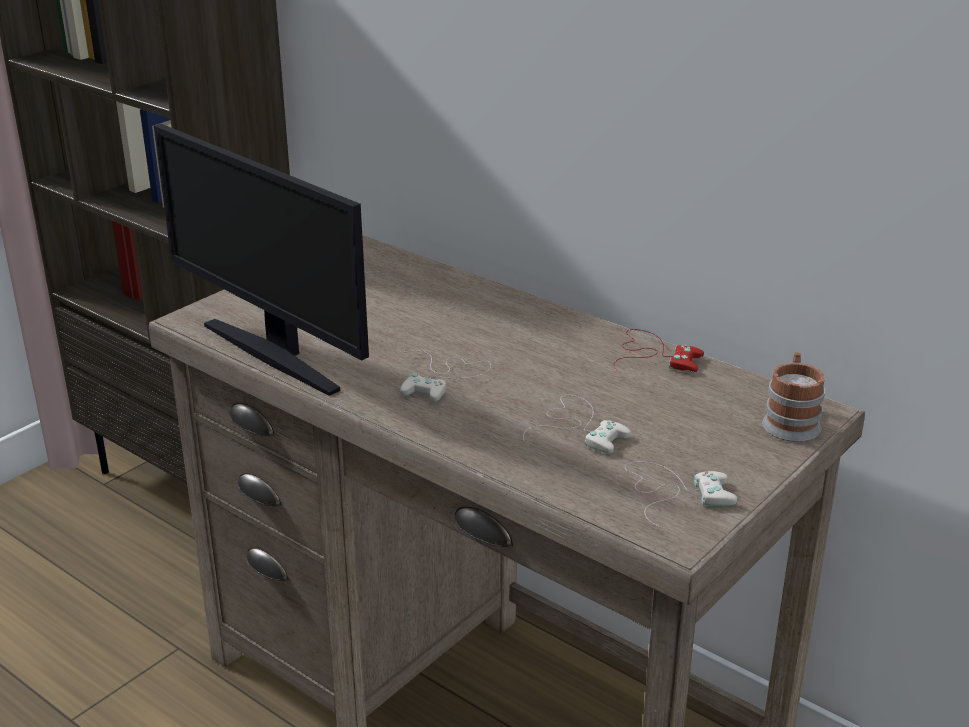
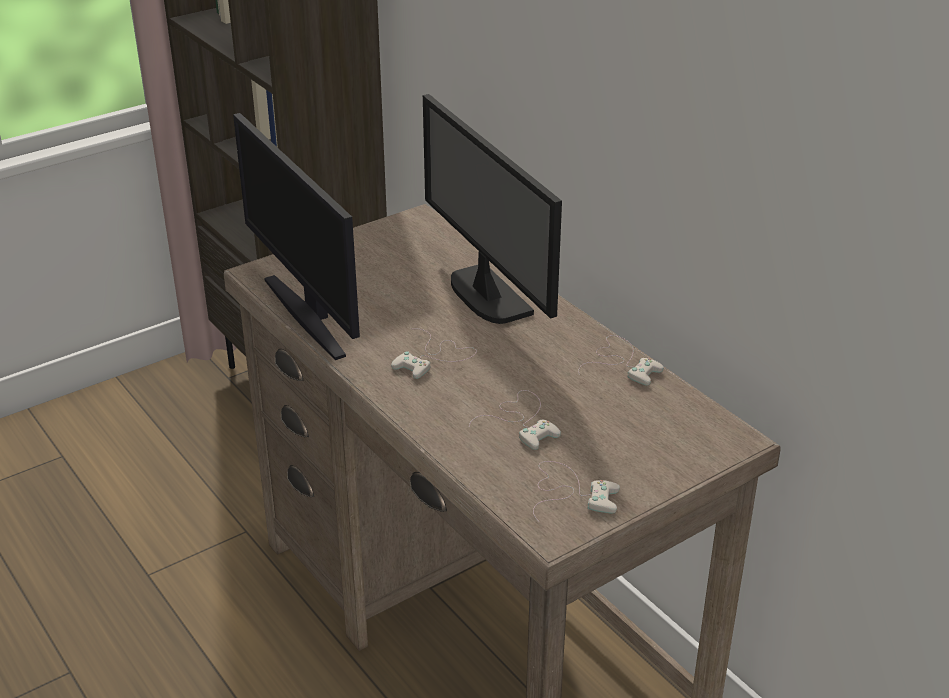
camera: 15 degrees right, 5 degrees up
red game controller [614,329,704,373] -> white game controller [578,335,664,386]
mug [762,352,825,442] -> none
none -> monitor [423,94,562,324]

